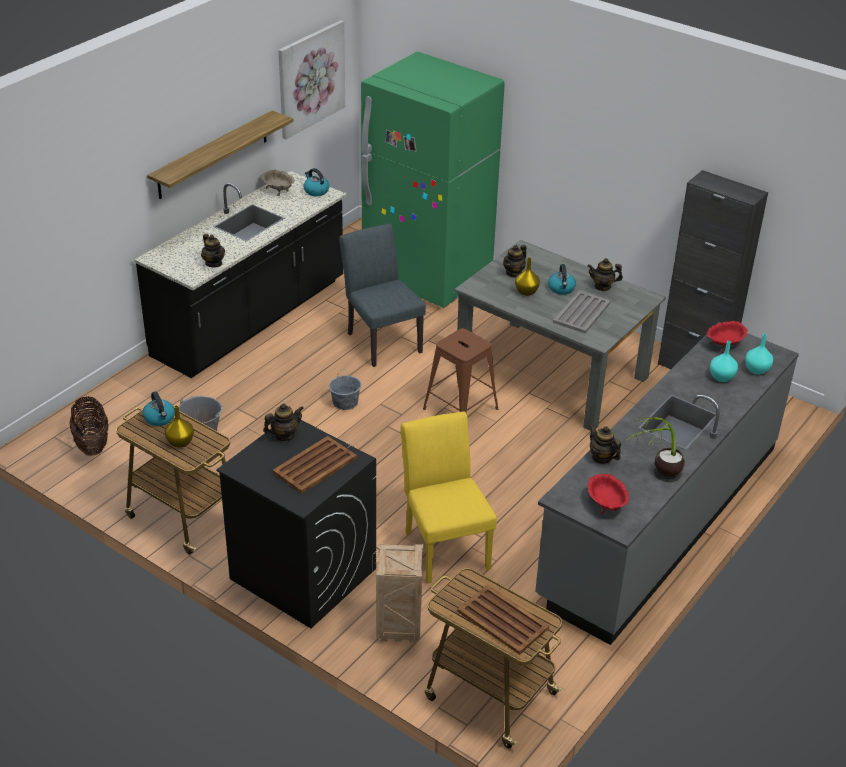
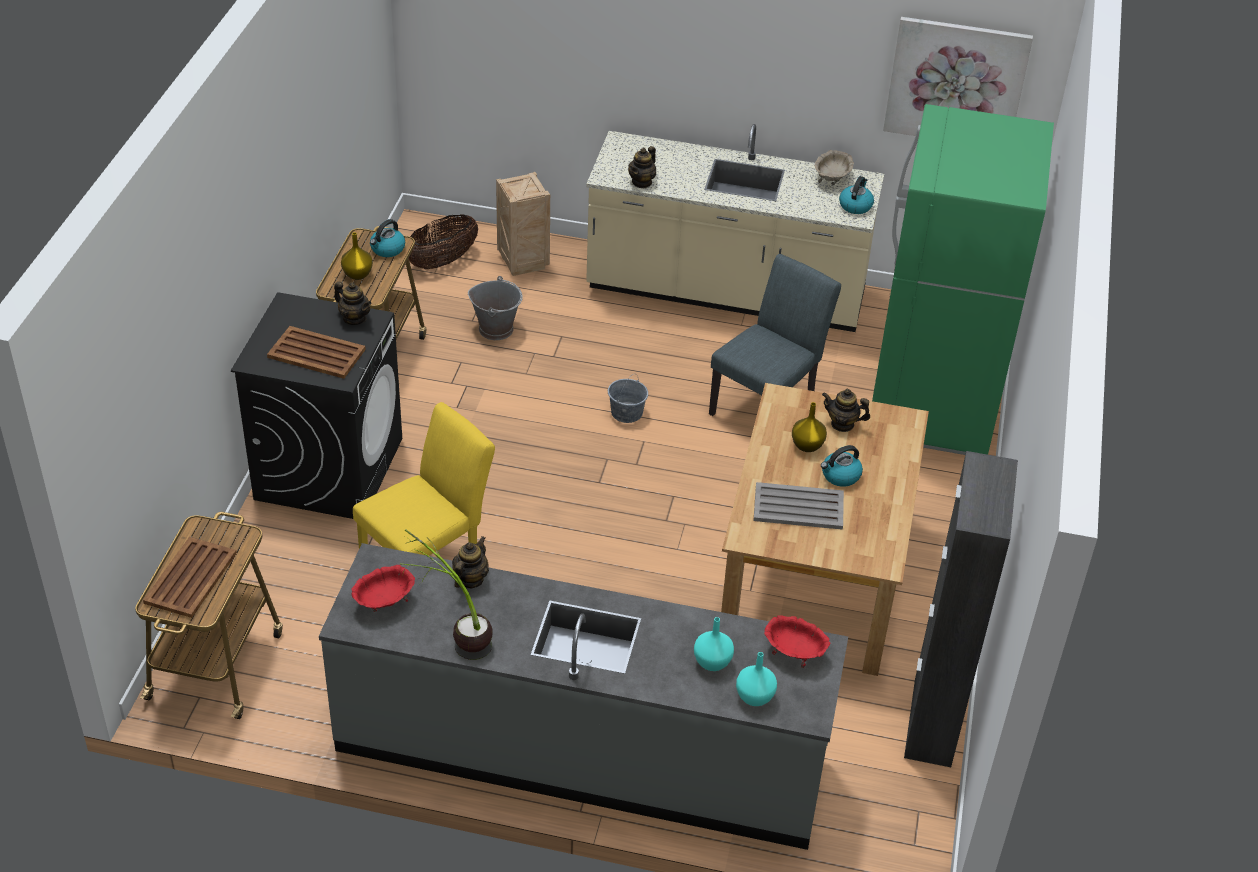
camera: 65 degrees right, 5 degrees up
black counter [134,171,346,378] -> beige counter [586,124,884,332]
shelf [147,111,293,199] -> none
crate [376,543,423,643] -> crate moved to [496,172,550,276]
brown stool [423,328,499,412] -> none
grey dining table [454,240,666,431] -> brown dining table [721,383,929,676]
teapot [587,258,623,291] -> none

